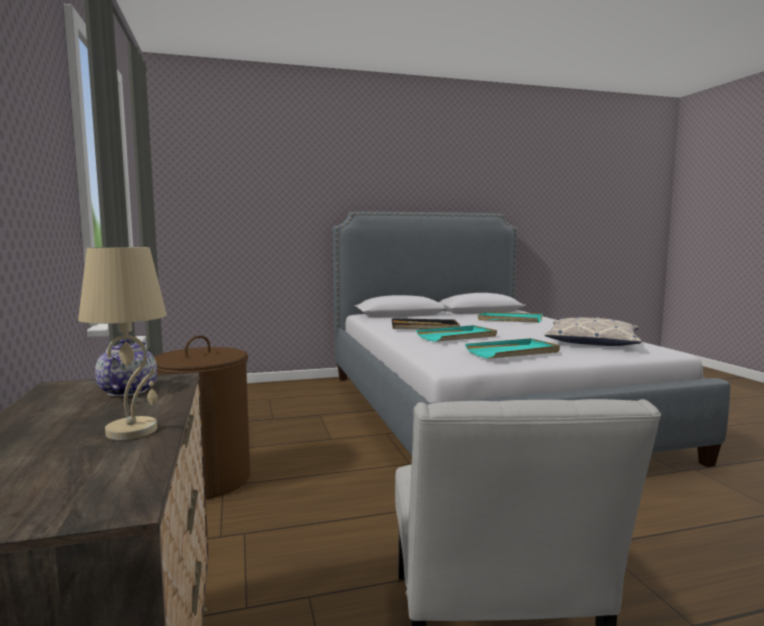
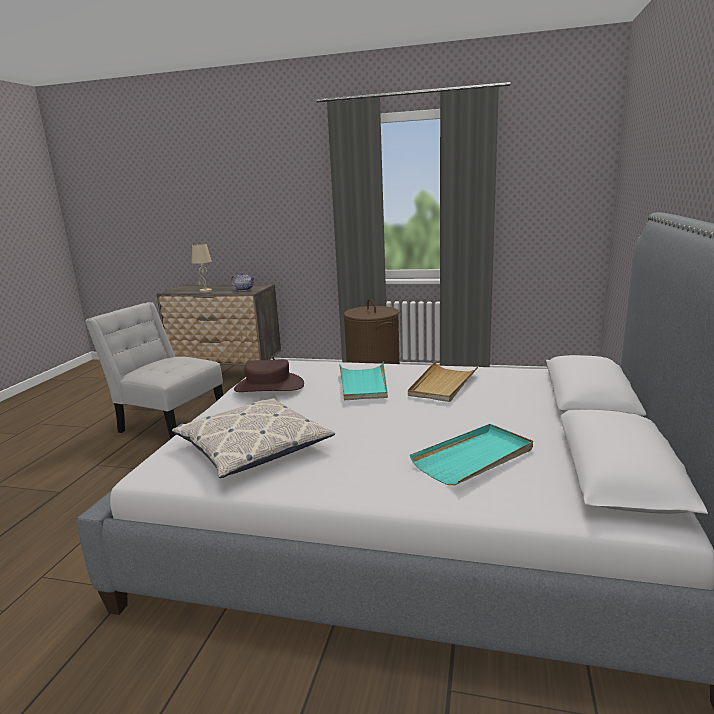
camera: 120 degrees right, 10 degrees up
black tray [392,318,460,329] -> beige tray [408,361,479,402]
turquoise tray [465,338,560,359] -> brown hat [234,359,304,392]

